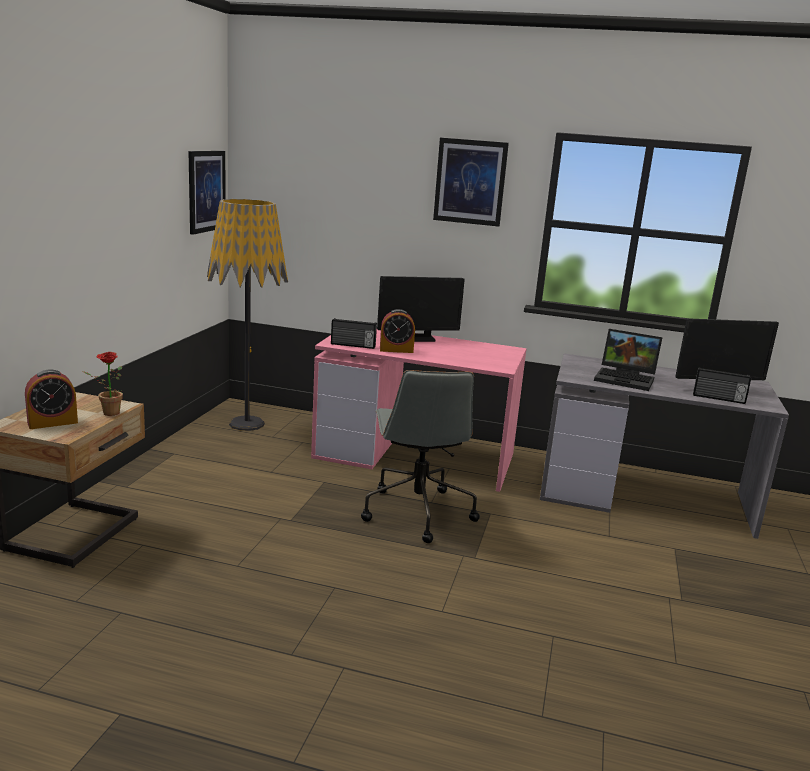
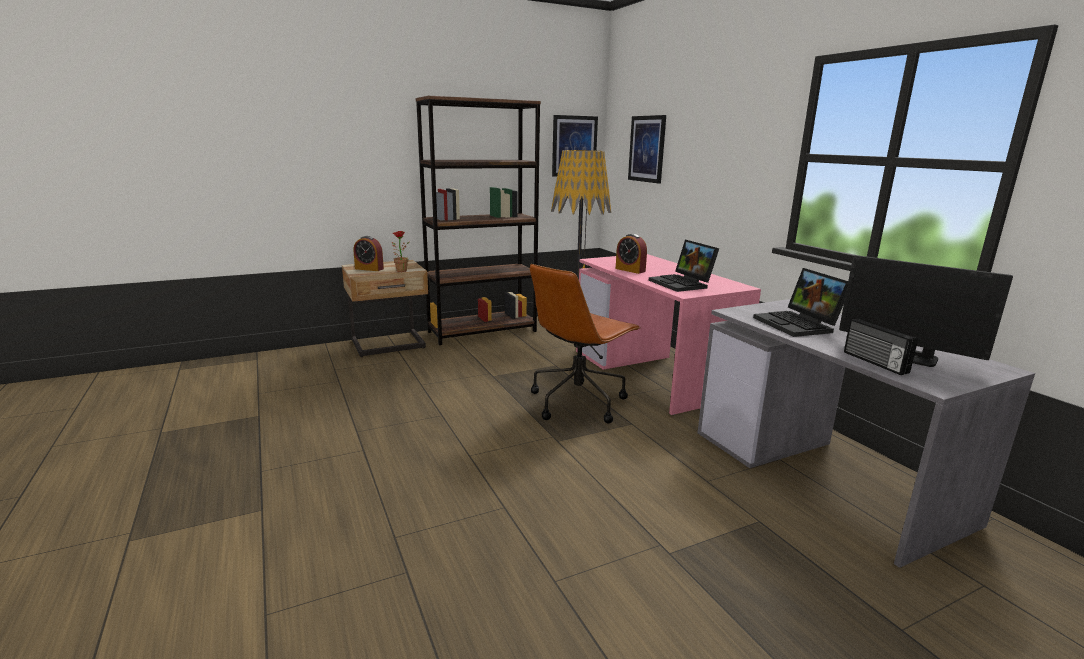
camera: 50 degrees right, 0 degrees up
radio [331,318,377,349] -> none
grey office chair [361,370,480,543] -> brown office chair [530,264,641,424]
monitor [377,276,465,342] -> none
picture [433,138,509,227] -> picture moved to [628,115,666,184]
none -> brown bookcase [416,96,541,345]
none -> laptop [649,240,719,292]

